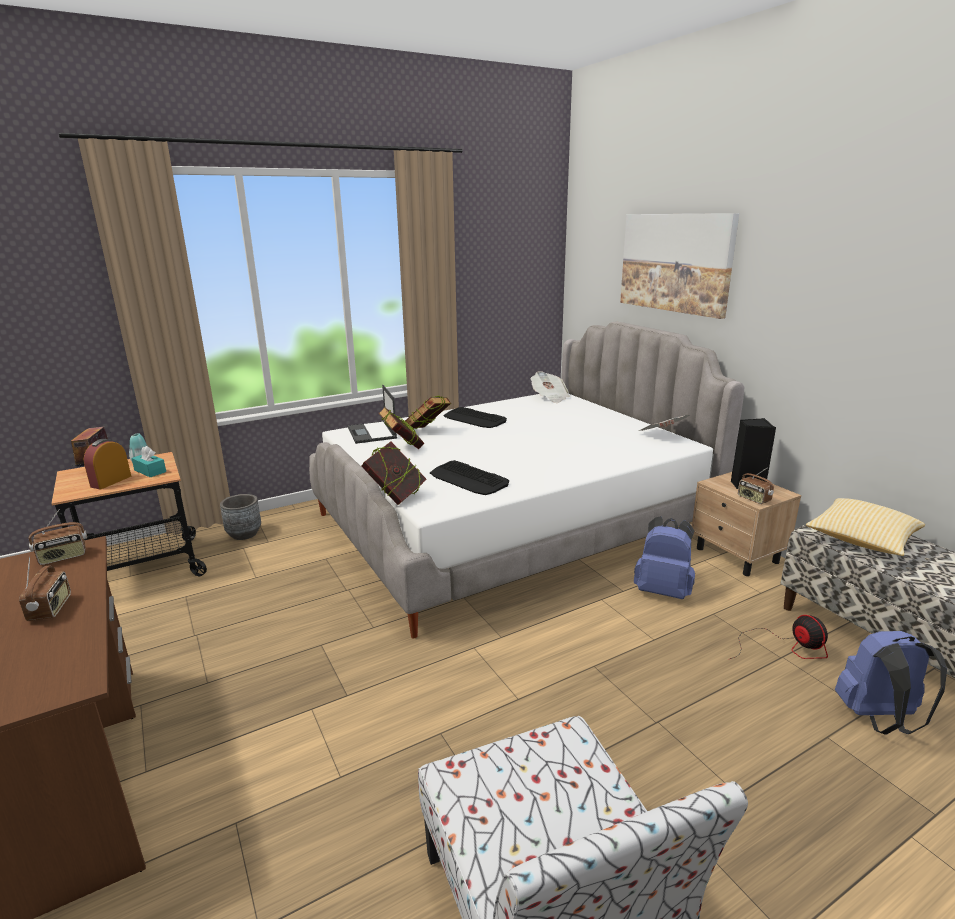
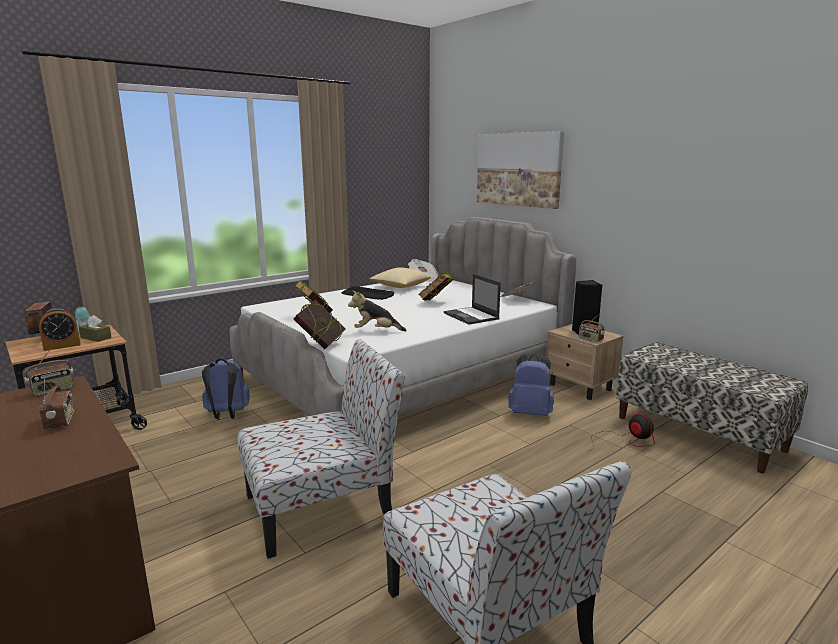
camera: 10 degrees left, 5 degrees down
alarm clock [84,439,131,489] -> alarm clock turned 135 degrees counterclockwise [39,308,81,351]
turquoise tissue box [131,446,166,477] -> brown tissue box [79,315,112,342]
grey planter [220,494,261,540] -> none
laptop [348,385,397,444] -> laptop moved to [444,274,501,324]
book [405,395,451,429] -> book moved to [419,272,454,301]
keyboard [430,460,509,495] -> plush toy [348,290,406,331]
pillow [806,498,925,556] -> pillow moved to [369,267,431,288]
blue backpack [835,631,947,735] -> blue backpack moved to [202,359,250,420]
none -> chair [237,339,405,559]

